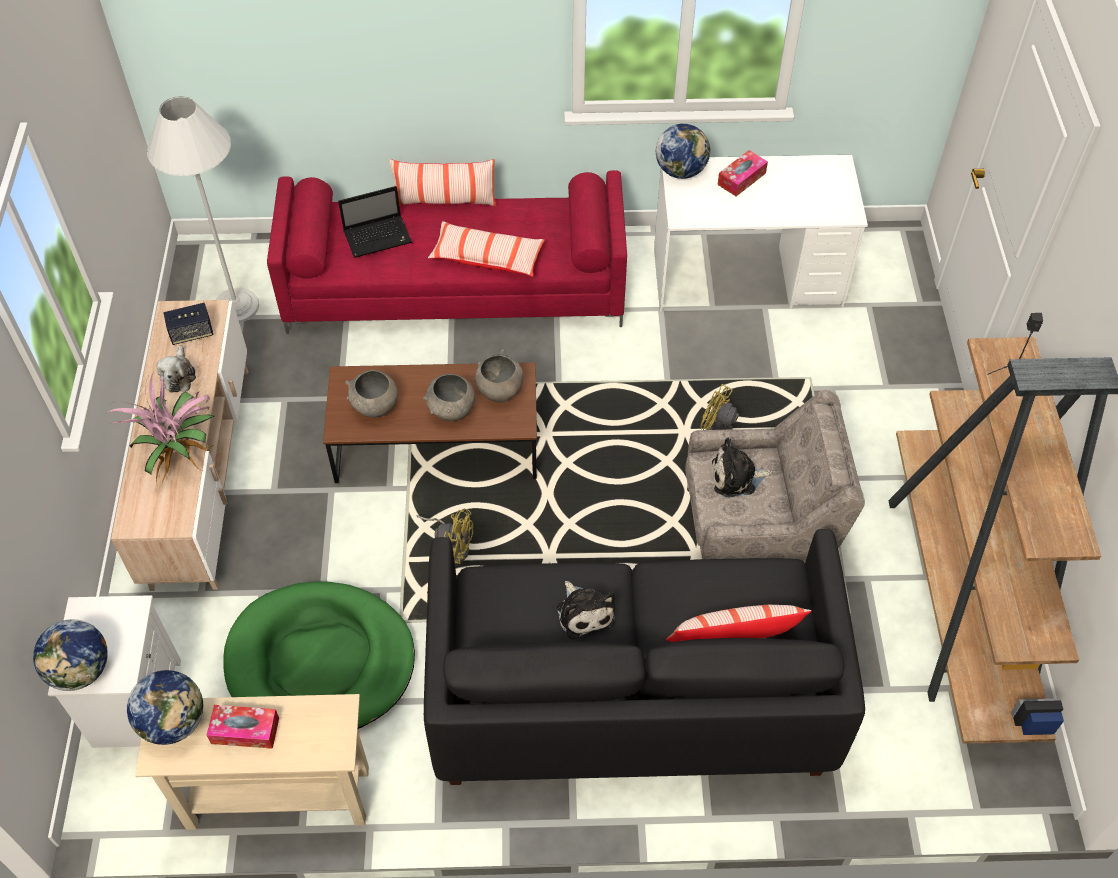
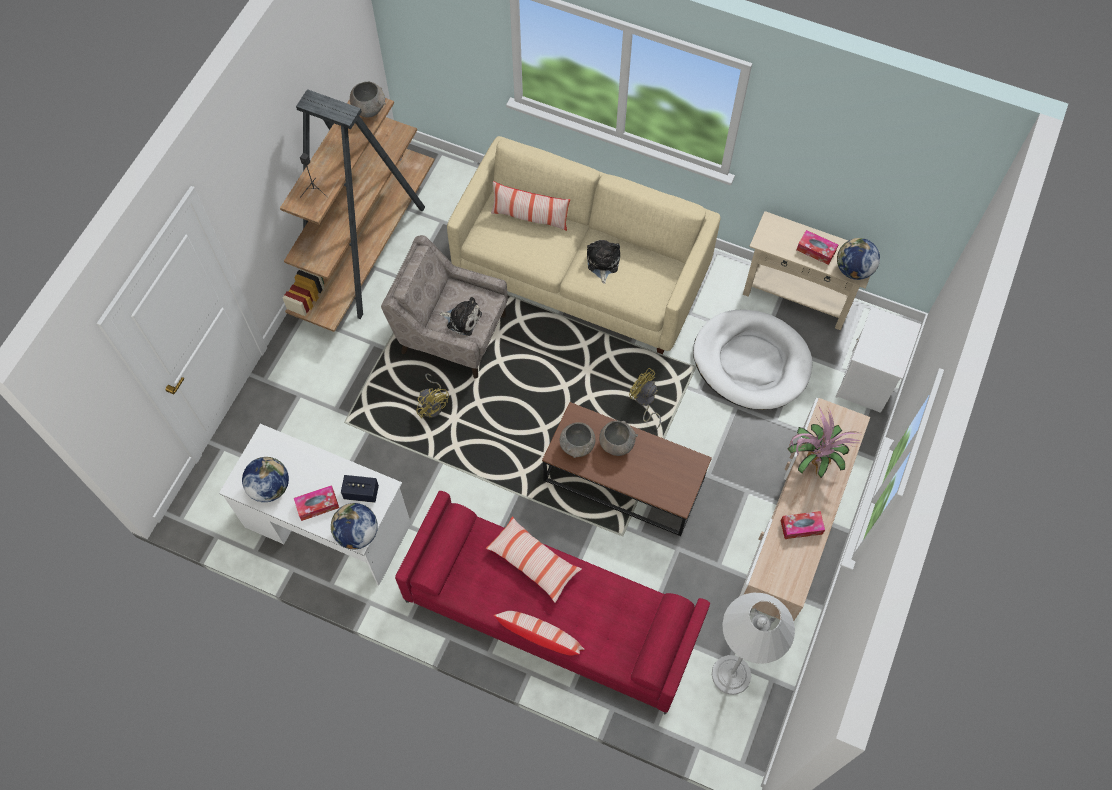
camera: 155 degrees left, 10 degrees up
globe [33,619,108,691] -> globe moved to [242,457,289,502]
plush toy [156,345,196,393] -> tissue box [781,511,825,539]
speaker [163,303,214,345] -> speaker moved to [341,475,379,503]
green dog bed [223,581,415,729] -> white dog bed [693,309,812,410]
laptop [338,186,412,258] -> none
grey bowl [345,370,398,418] -> grey bowl moved to [350,82,386,117]
black sofa [424,529,865,785] -> beige sofa [447,136,720,354]

